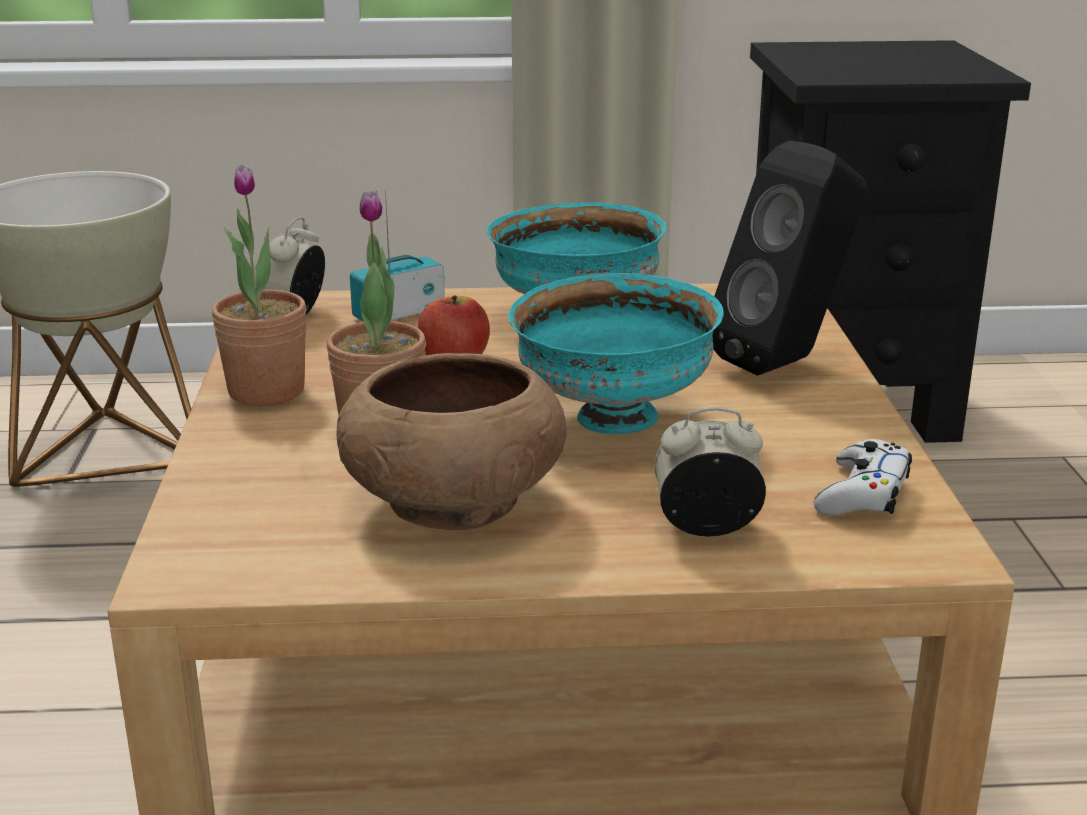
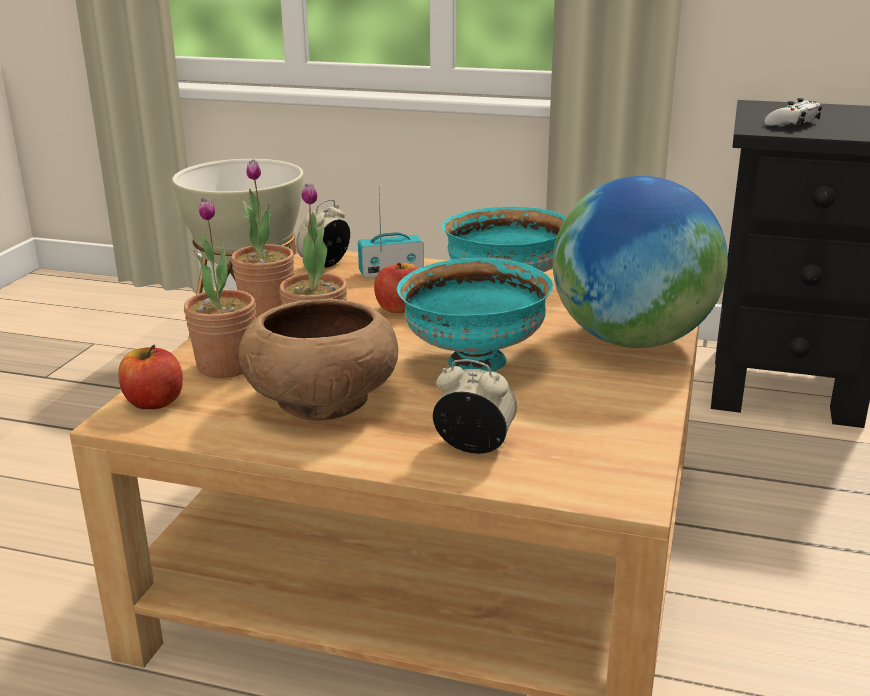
camera: 20 degrees right, 0 degrees up
black speaker [713,141,867,376] -> globe [553,176,728,348]
white game controller [814,439,912,515] -> white game controller moved to [764,98,822,126]
none -> apple [118,345,183,409]
none -> potted plant [184,198,256,378]

